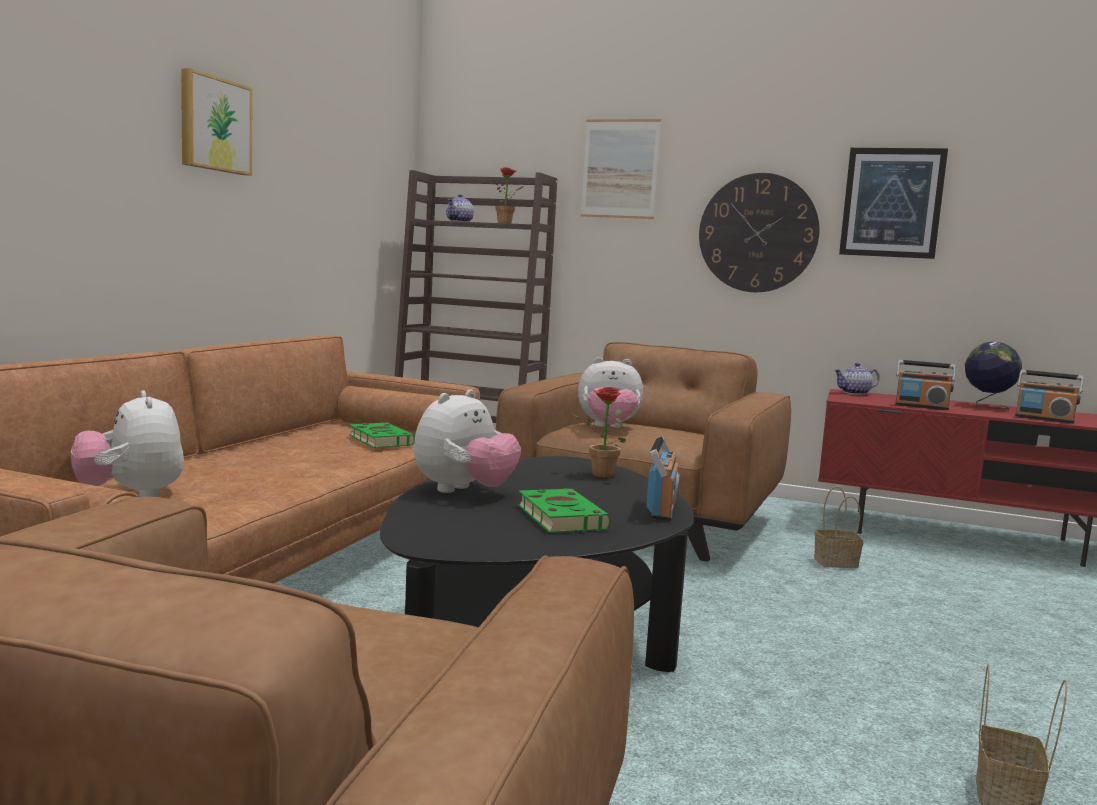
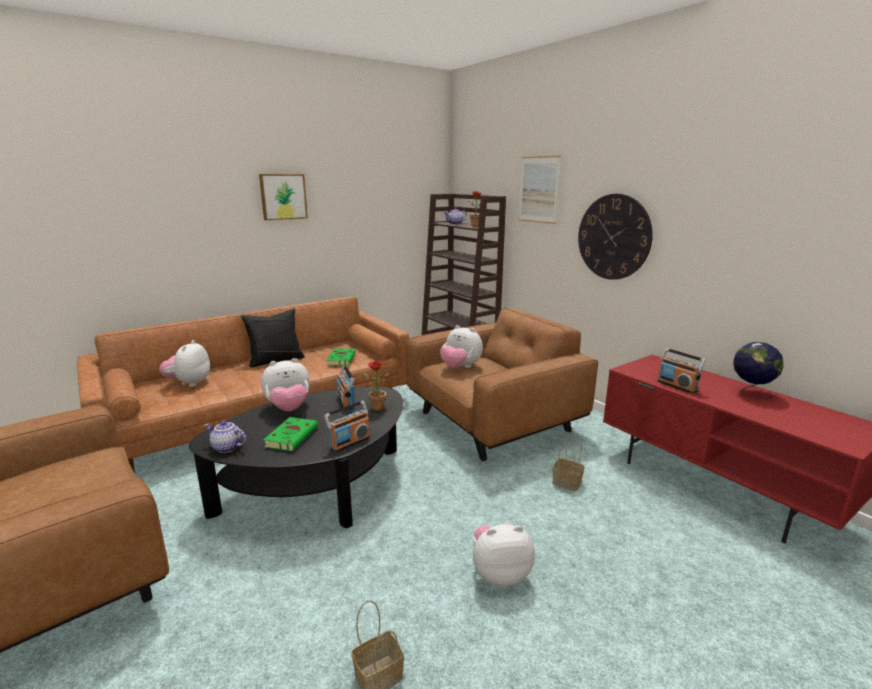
camera: 35 degrees right, 10 degrees up
teapot [834,363,880,395] -> teapot moved to [205,421,246,453]
picture [839,148,948,259] -> none
radio [1015,370,1084,424] -> radio moved to [336,365,355,410]
none -> black pillow [241,309,305,367]
none -> plush toy [473,524,535,587]

